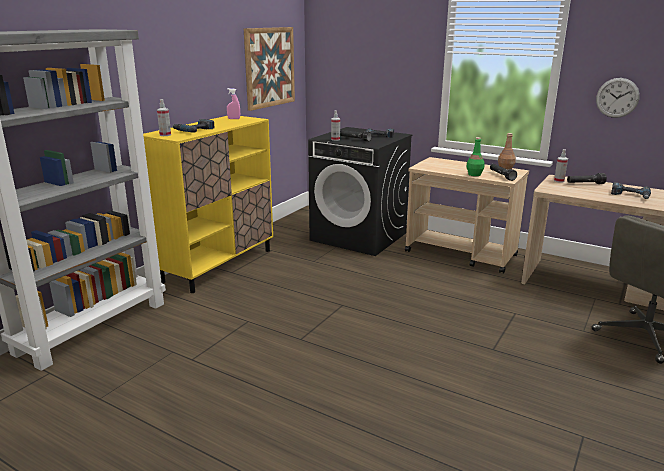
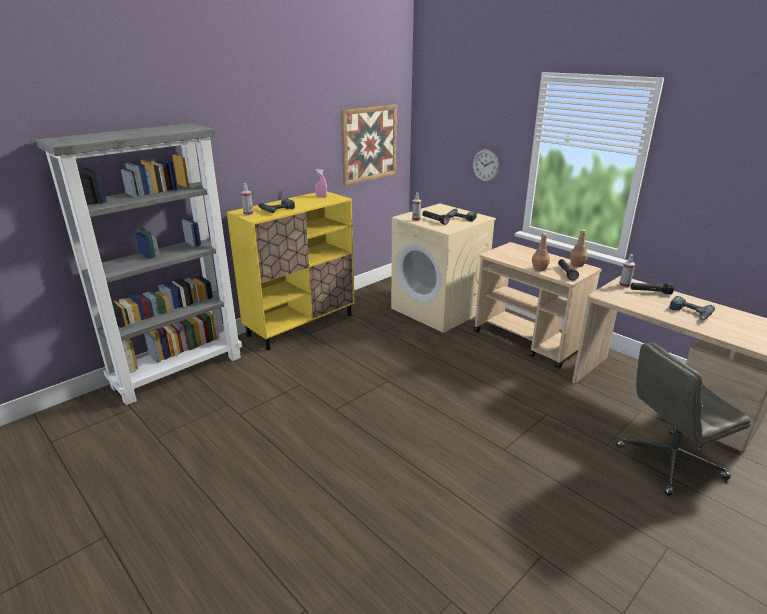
camera: 15 degrees right, 5 degrees up
black washing machine [308,127,413,256] -> beige washing machine [391,203,496,333]
green bottle [466,137,485,176] -> brown bottle [532,233,550,271]
wall clock [596,78,640,118] -> wall clock moved to [473,150,499,182]

